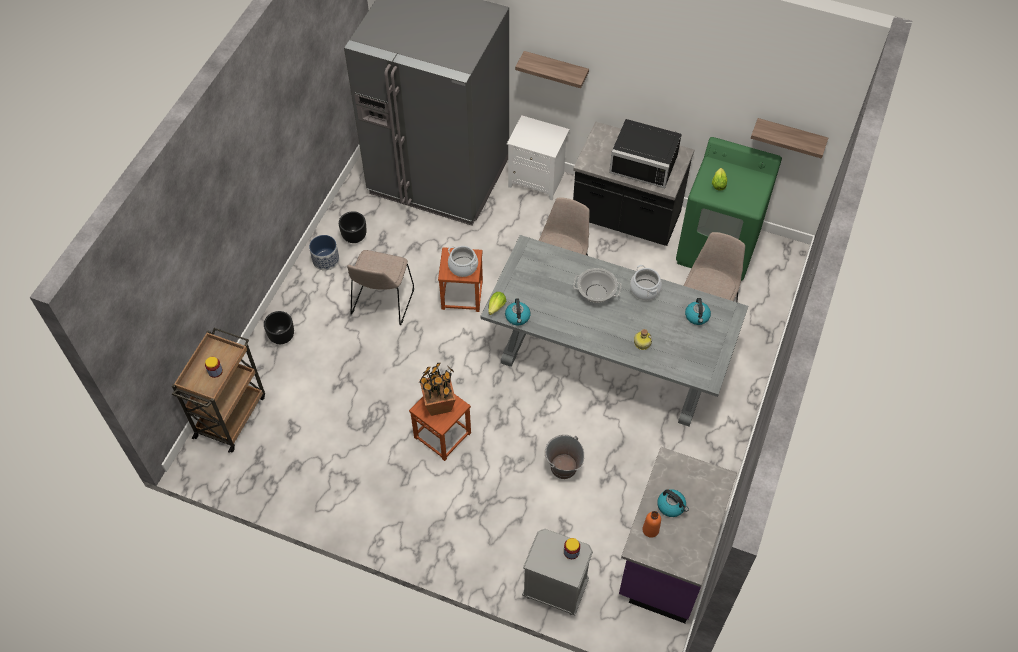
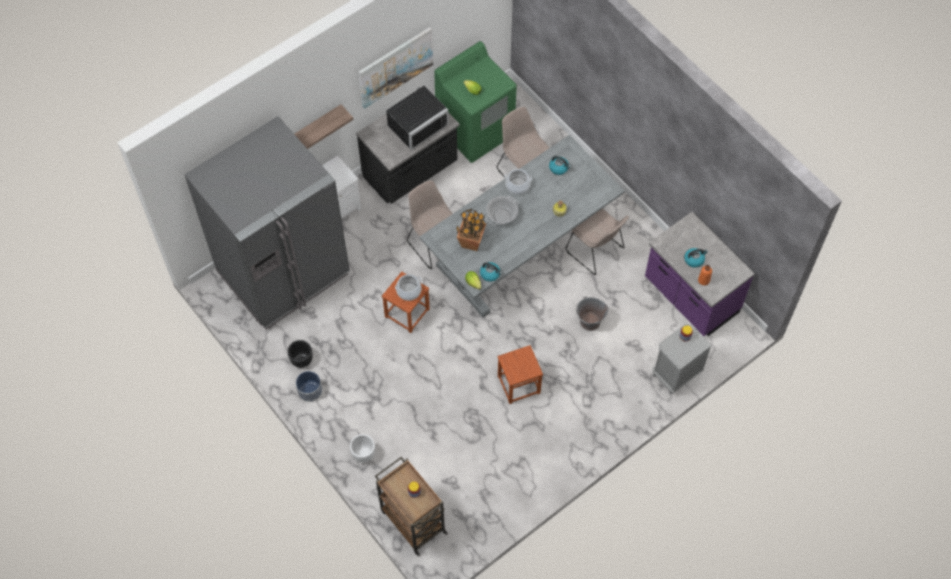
camera: 60 degrees left, 5 degrees up
black planter [264,311,294,344] -> white planter [350,434,375,463]
beige chair [347,250,414,325] -> beige chair moved to [566,209,629,275]
potted plant [419,363,456,416] -> potted plant moved to [456,209,486,251]
shelf [751,118,828,159] -> none
none -> picture [359,27,433,109]

